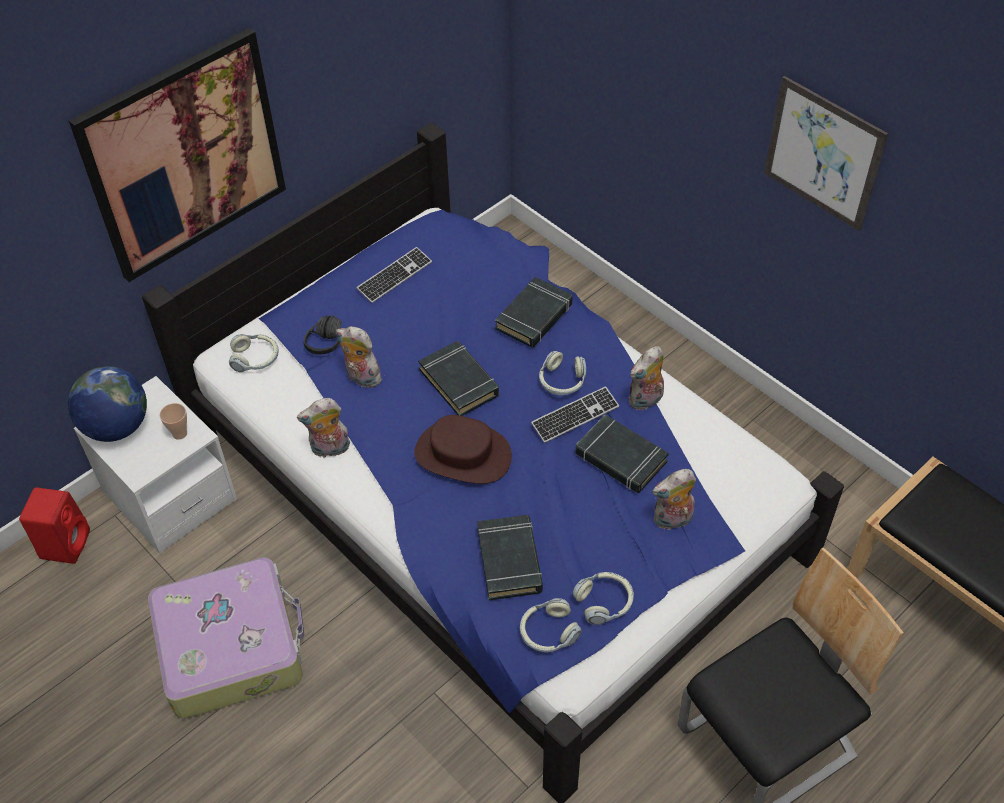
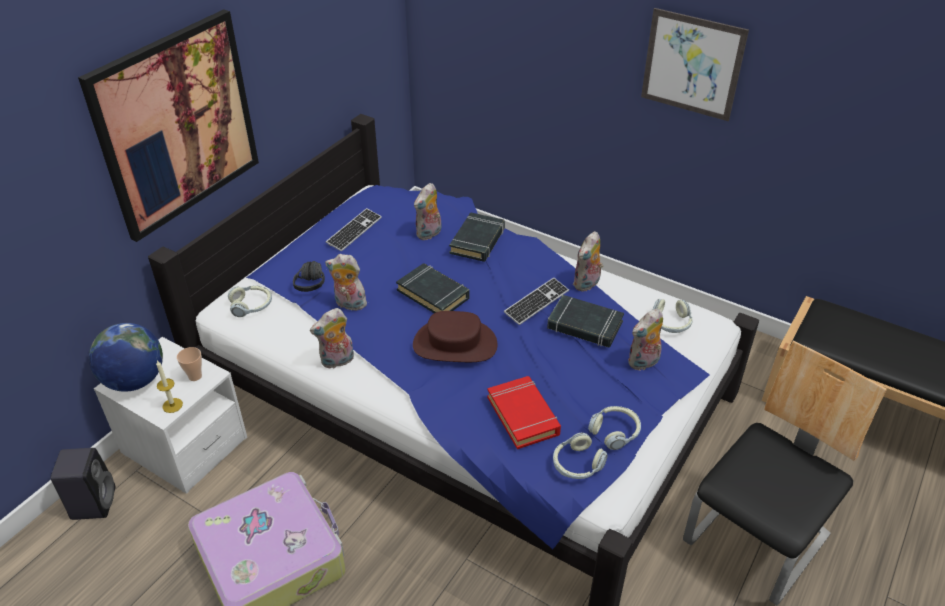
camera: 15 degrees left, 10 degrees down
red speaker [19,487,90,564] -> black speaker [51,448,115,520]
black book [477,515,543,600] -> red book [487,376,561,449]
headphones [539,351,586,395] -> headphones moved to [653,299,693,333]
none -> candle [156,361,183,413]
none -> plush toy [414,183,441,240]

